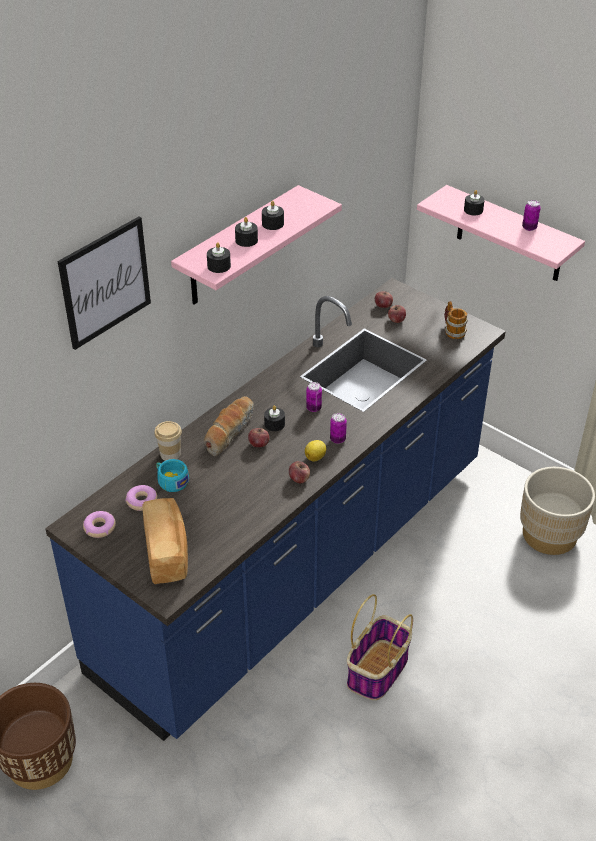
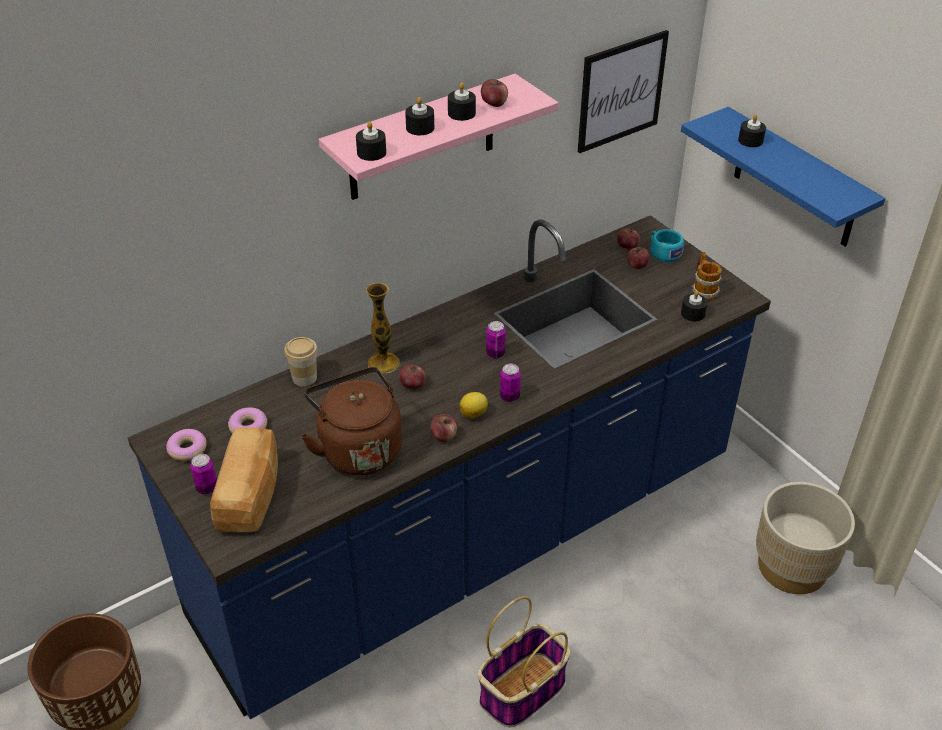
camera: 15 degrees right, 0 degrees up
picture [58,217,151,350] -> picture moved to [578,30,669,153]
turquoise cup [156,459,189,492] -> turquoise cup moved to [650,229,684,262]
bread [204,396,254,456] -> vase [366,283,400,373]
black candle [264,406,285,431] -> black candle moved to [681,291,707,321]
pink shelf [417,185,585,281] -> blue shelf [681,107,886,247]
can [522,200,541,231] -> can moved to [190,454,217,495]
none -> brown kettle [301,367,402,475]
none -> apple [481,79,508,107]

